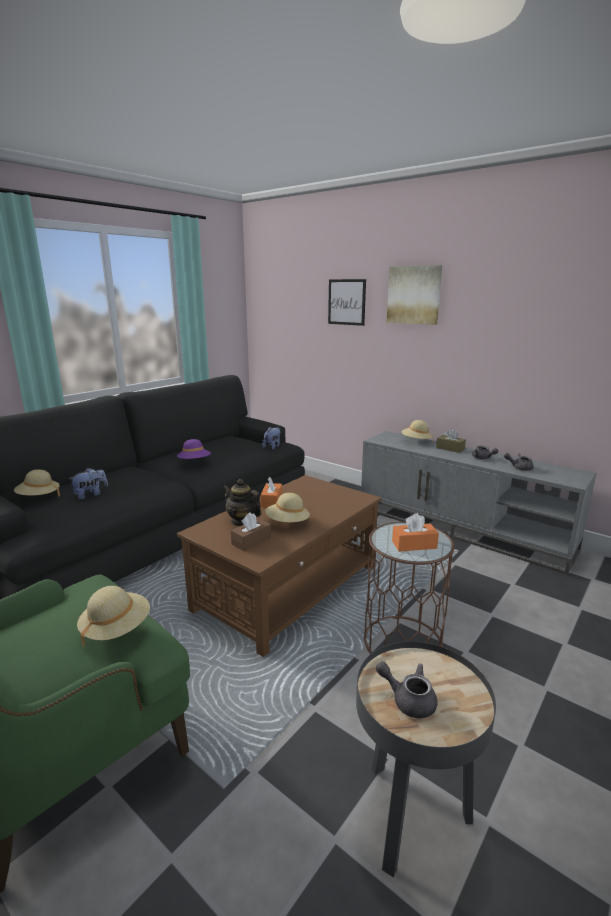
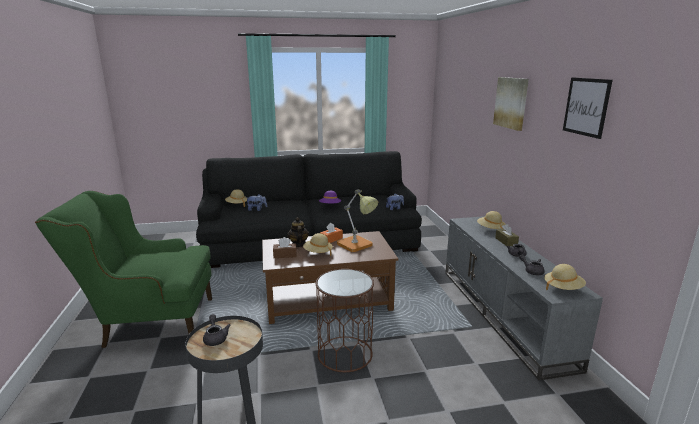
camera: 40 degrees right, 0 degrees up
beige hat [77,586,150,647] -> beige hat moved to [544,264,586,290]
picture [328,279,366,326] -> picture moved to [563,77,613,139]
orange tissue box [392,513,439,552] -> none
none -> table lamp [337,189,378,252]

